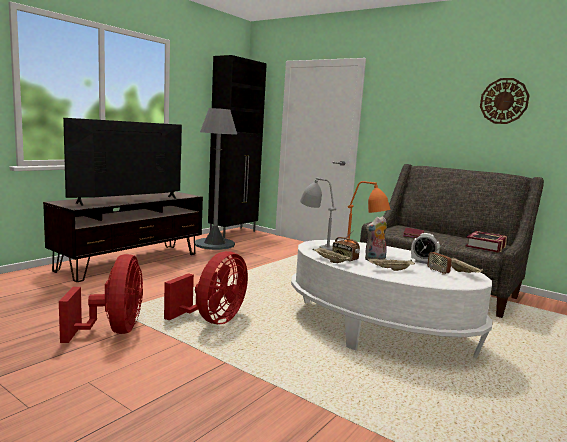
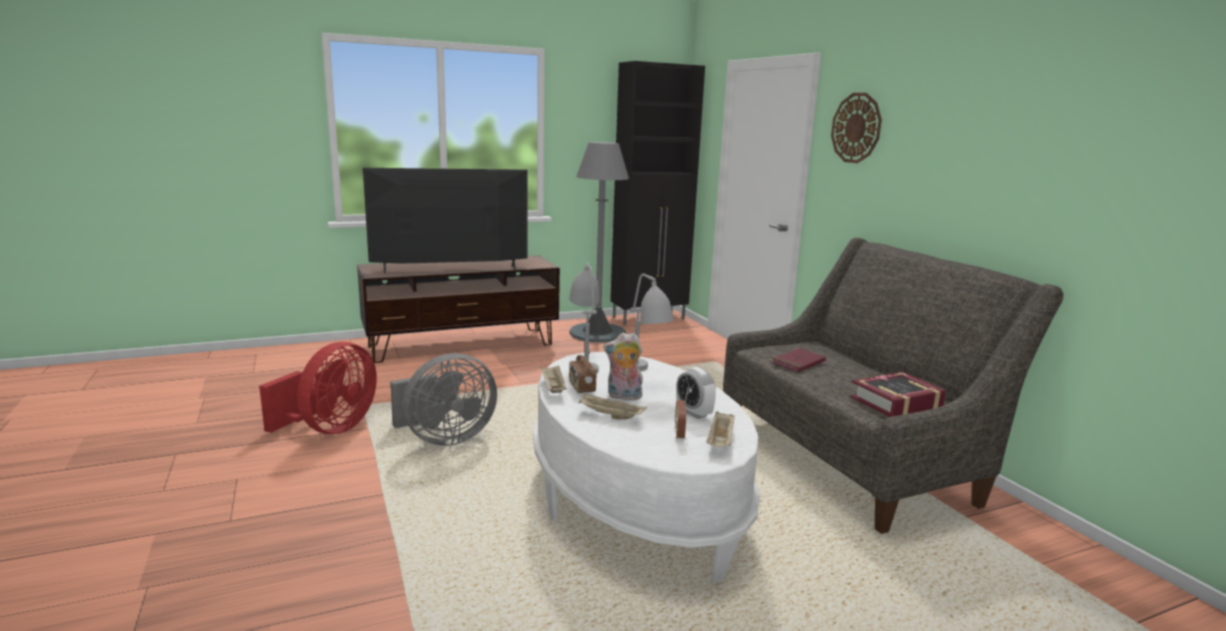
camera: 30 degrees right, 5 degrees up
red fan [164,251,248,324] -> grey fan [390,353,497,446]
orange table lamp [342,181,391,244] -> grey table lamp [630,274,674,371]
wall clock [480,78,530,124] -> wall clock moved to [831,93,882,163]

